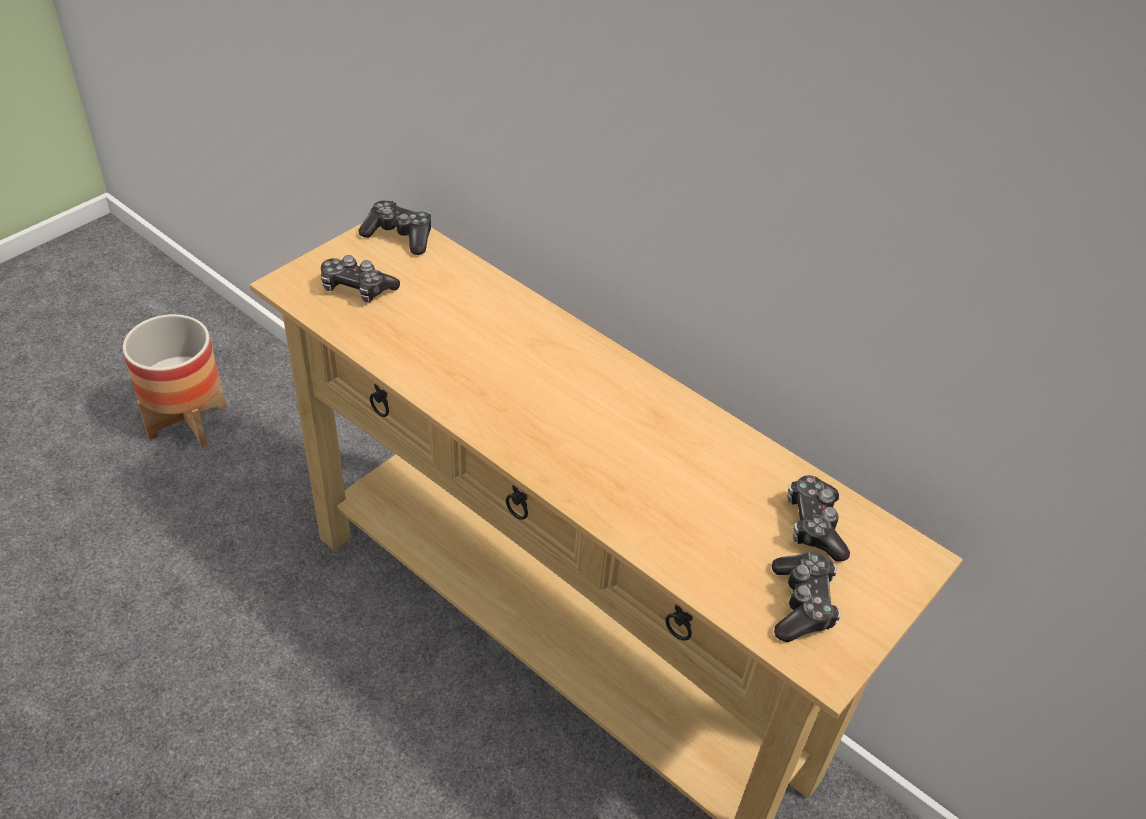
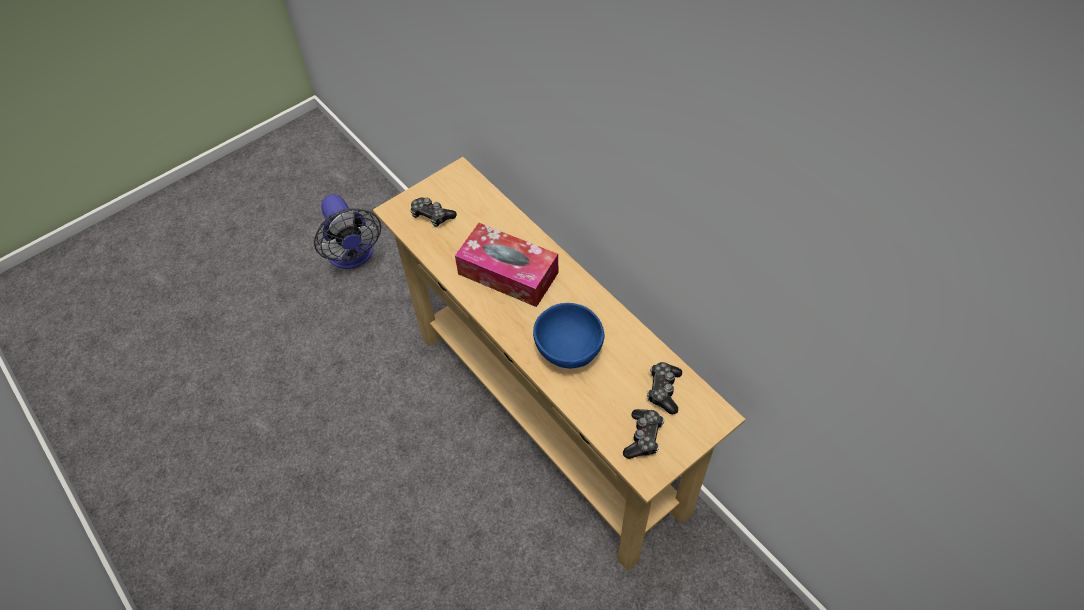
camera: 15 degrees right, 10 degrees up
planter [123,314,227,448] -> fan [314,194,381,269]
game controller [359,200,431,255] -> none
none -> tissue box [455,223,559,307]
none -> blue bowl [533,303,605,368]

